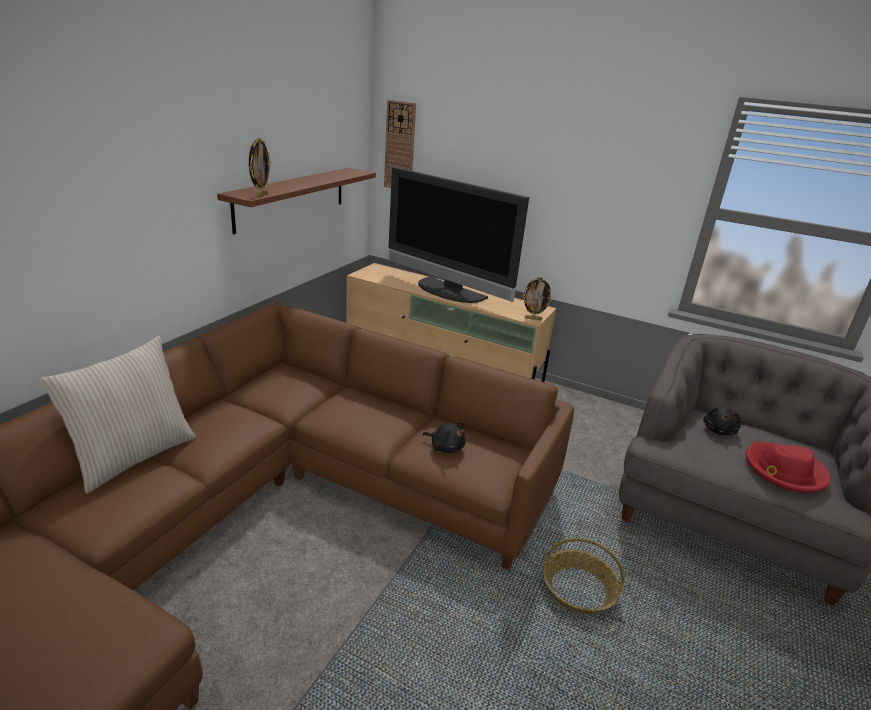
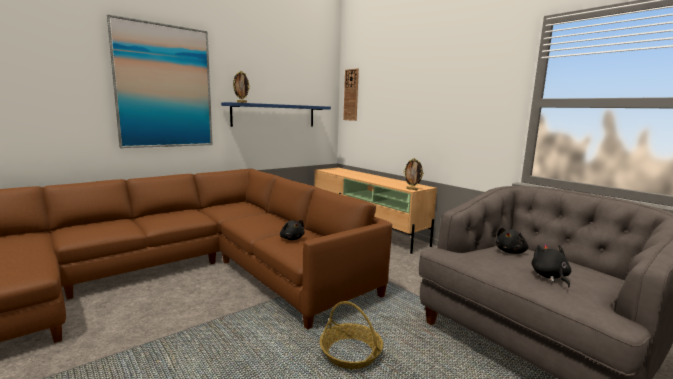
camera: 25 degrees right, 15 degrees down
beige pillow [39,336,196,494] -> none
brown shelf [217,168,376,234] -> blue shelf [221,102,331,127]
television [388,167,529,303] -> none
red hat [746,442,831,493] -> black plush toy [532,244,571,287]
none -> picture [107,14,213,148]

